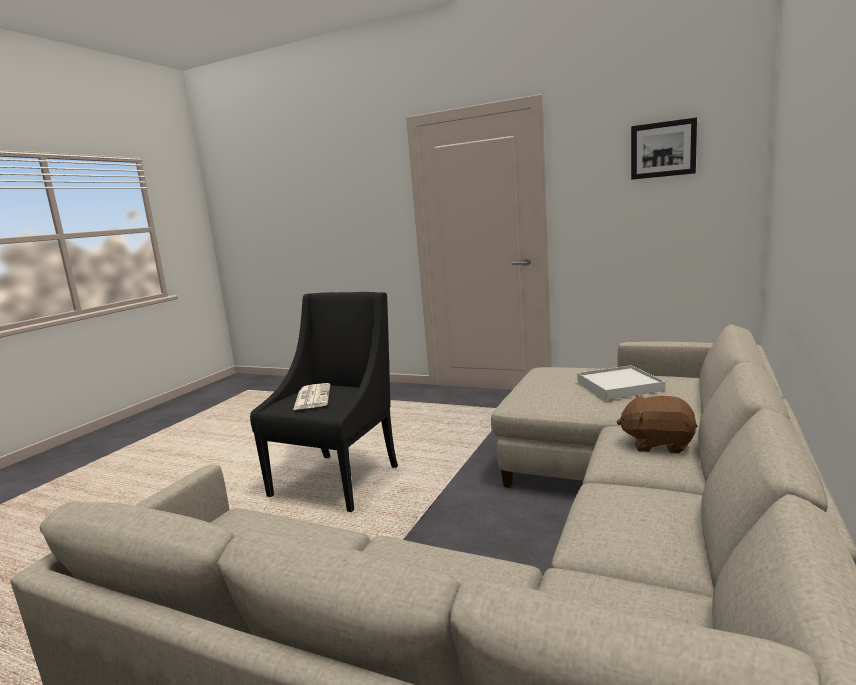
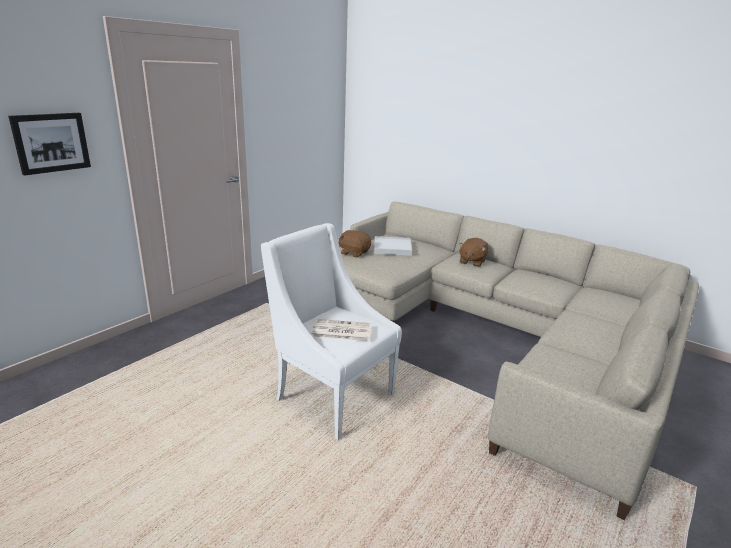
camera: 80 degrees left, 10 degrees up
black armchair [250,292,398,512] -> white armchair [261,223,402,440]
picture [631,117,697,180] -> picture moved to [8,113,91,176]
none -> brown plush toy [339,230,371,258]

